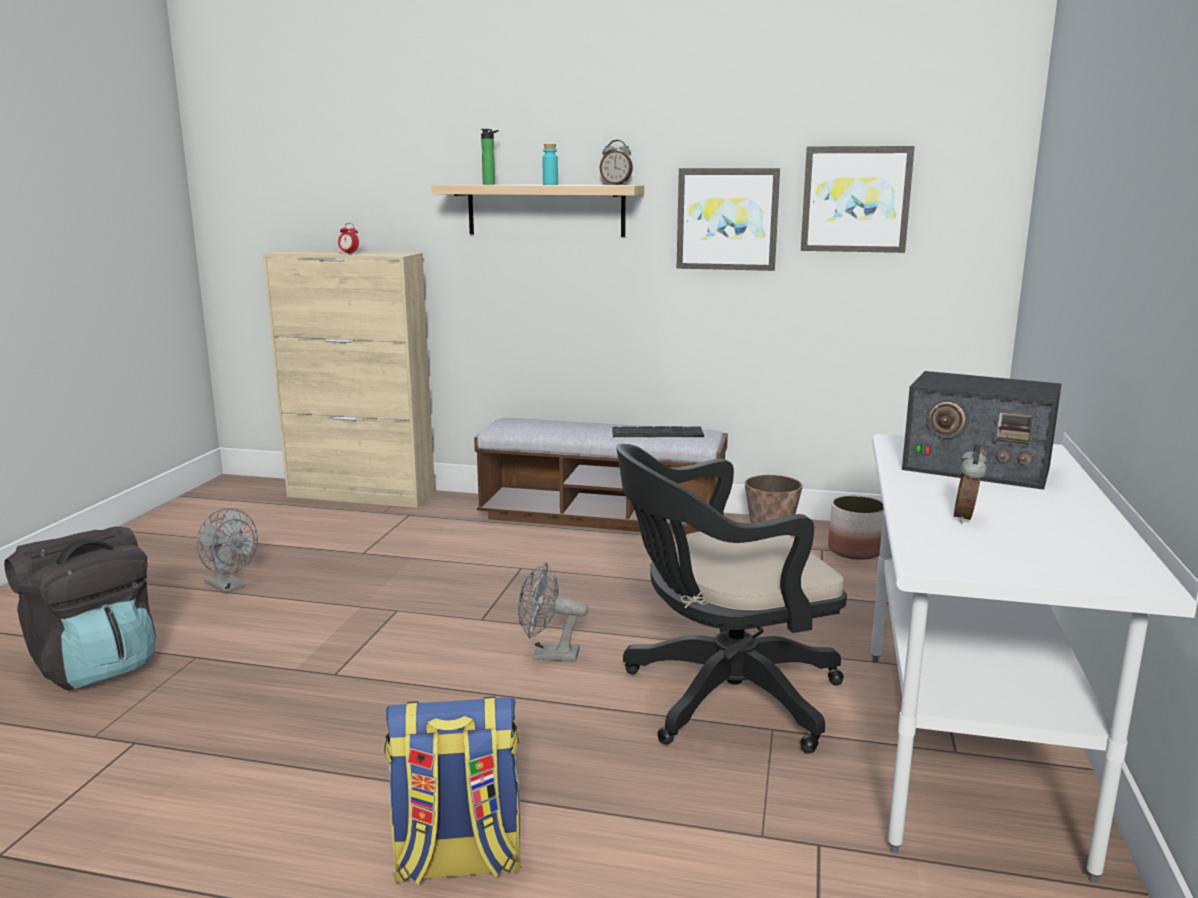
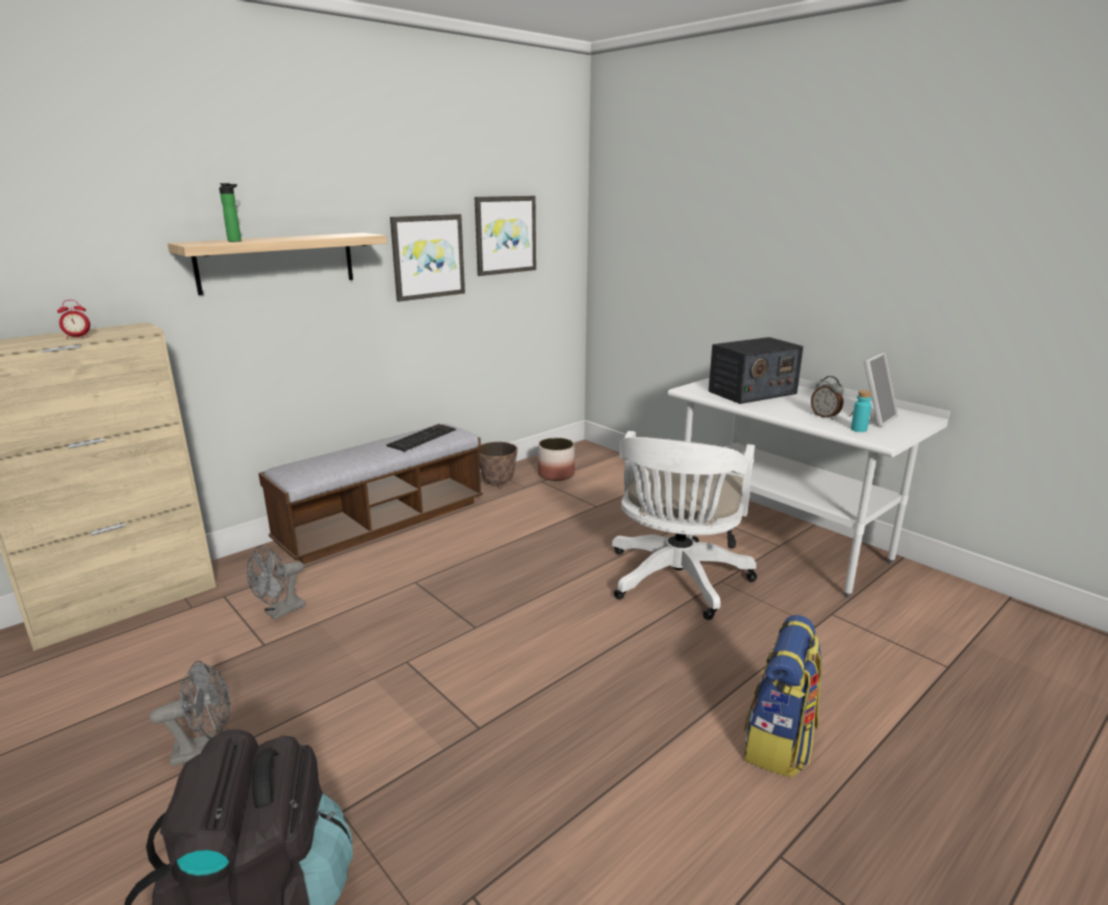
camera: 55 degrees left, 5 degrees up
grey fan [518,562,588,662] -> grey fan moved to [246,545,306,620]
turquoise bottle [543,144,558,185] -> turquoise bottle moved to [851,390,872,432]
alarm clock [600,140,633,185] -> none
black office chair [617,444,847,754] -> white office chair [612,431,757,620]
none -> picture frame [849,352,898,427]

